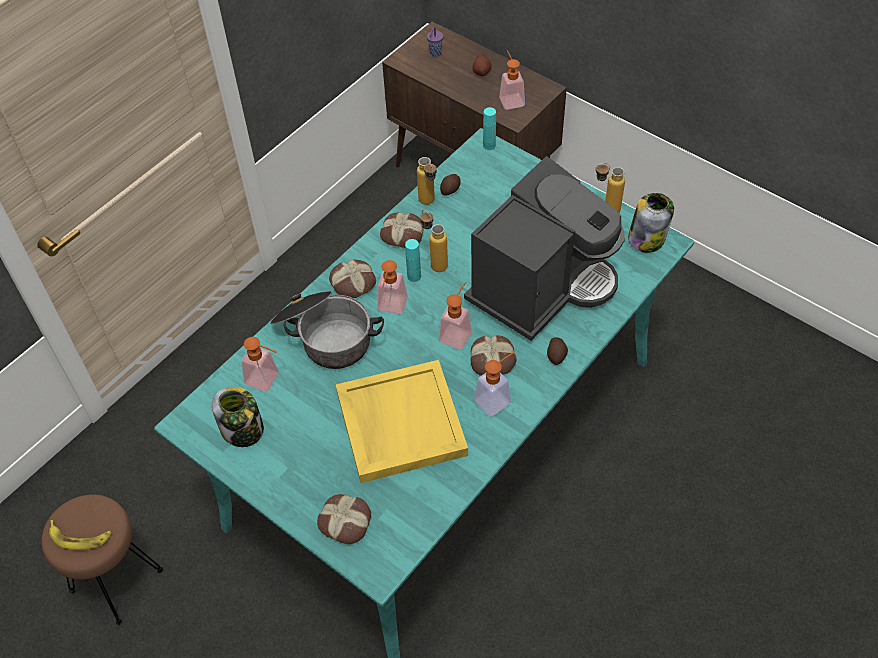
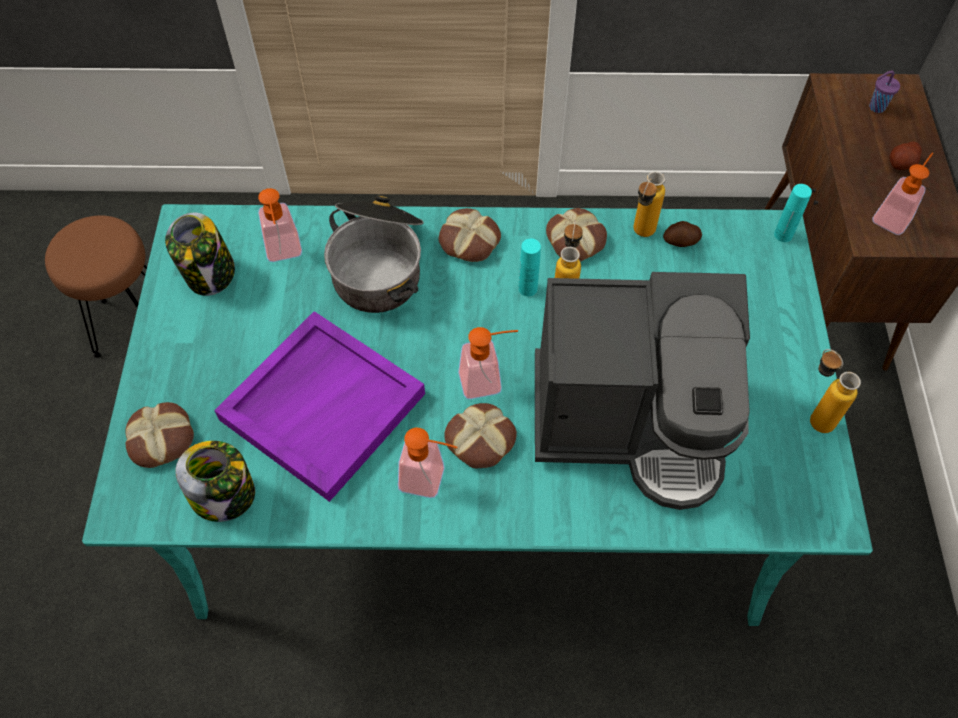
camera: 50 degrees right, 5 degrees up
banana [49,520,111,550] -> none
yellow tray [336,360,468,483] -> purple tray [214,311,425,502]
soap dispenser [377,260,408,314] -> none
potato [547,337,568,365] -> none
jar [628,193,674,253] -> jar moved to [175,441,255,522]

